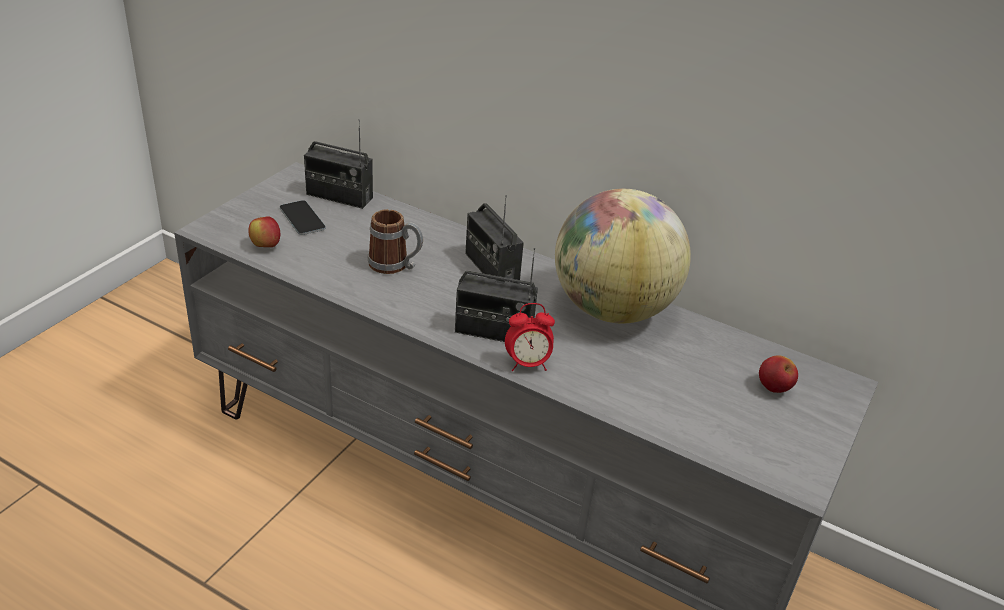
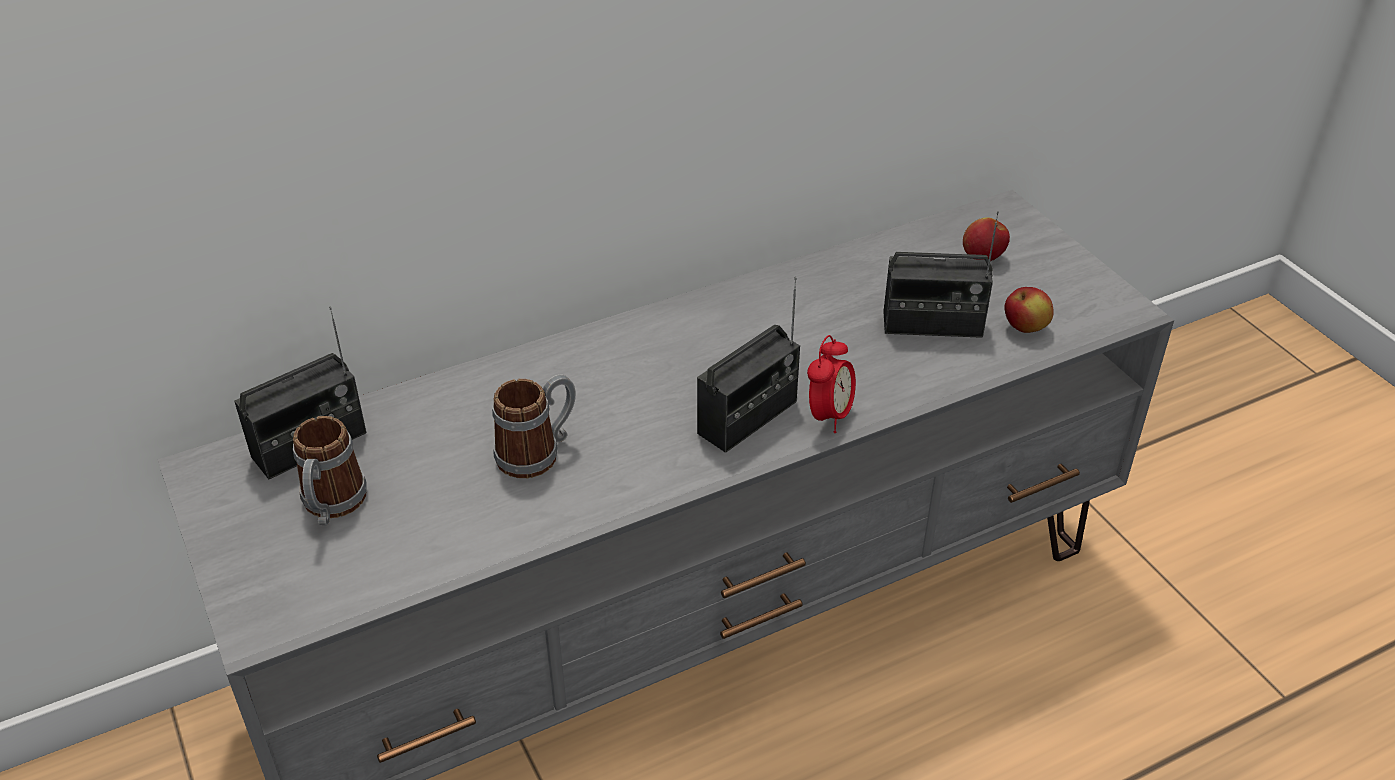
camera: 55 degrees left, 5 degrees up
apple [248,216,280,247] -> apple moved to [1004,287,1053,333]
phone [280,200,326,235] -> mug [293,416,367,525]
radio [465,195,524,284] -> radio moved to [883,211,999,338]
globe [555,189,691,323] -> none

